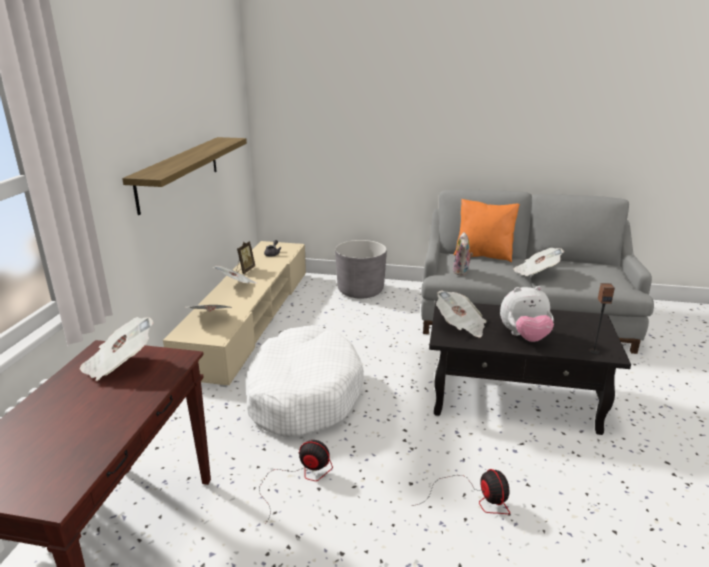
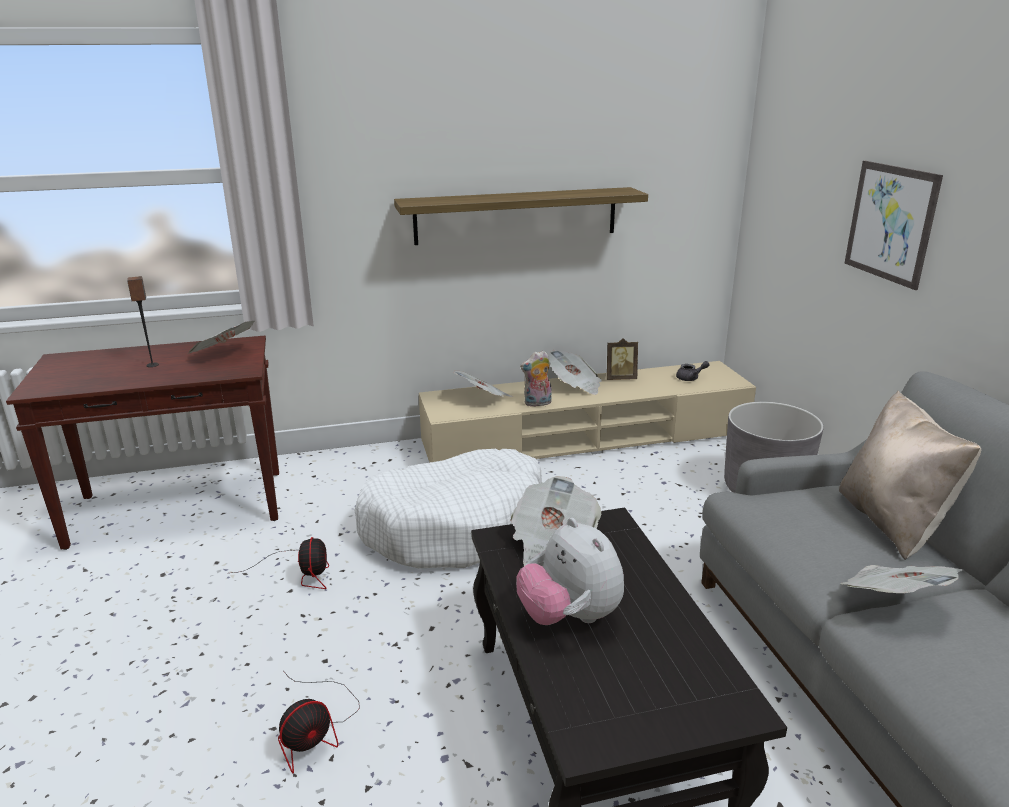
camera: 65 degrees right, 0 degrees up
plush toy [453,232,473,276] -> plush toy moved to [520,350,552,407]
orange pillow [454,199,520,262] -> beige pillow [839,391,981,560]
speaker [589,283,615,354] -> speaker moved to [127,276,159,367]
none -> picture [845,161,943,290]

